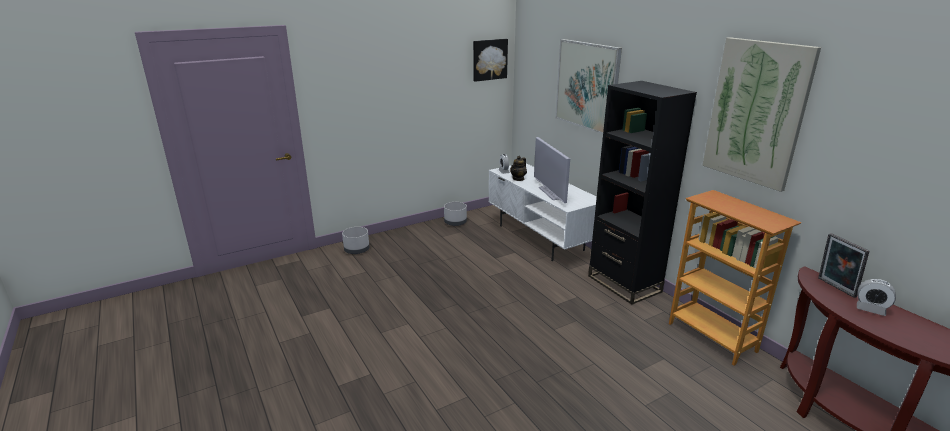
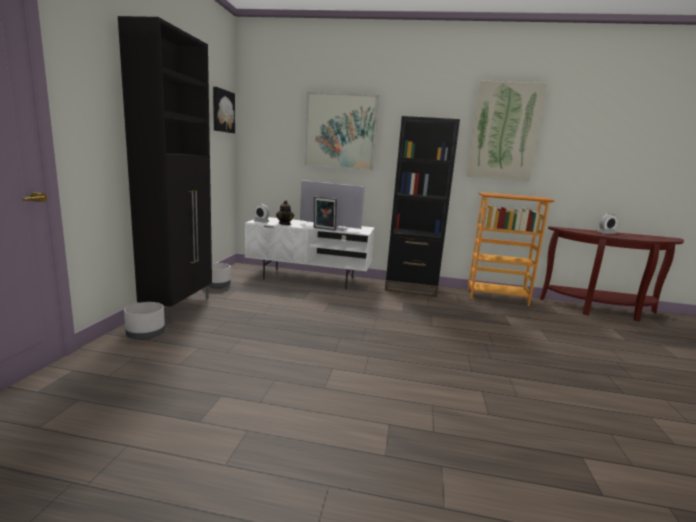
camera: 50 degrees left, 10 degrees down
picture frame [818,233,869,298] -> picture frame moved to [314,197,337,231]
none -> black cabinet [118,16,212,323]

